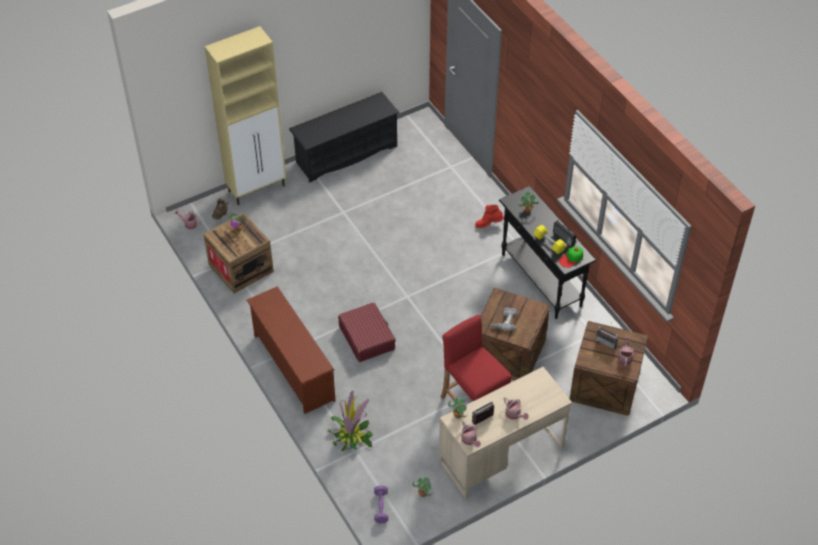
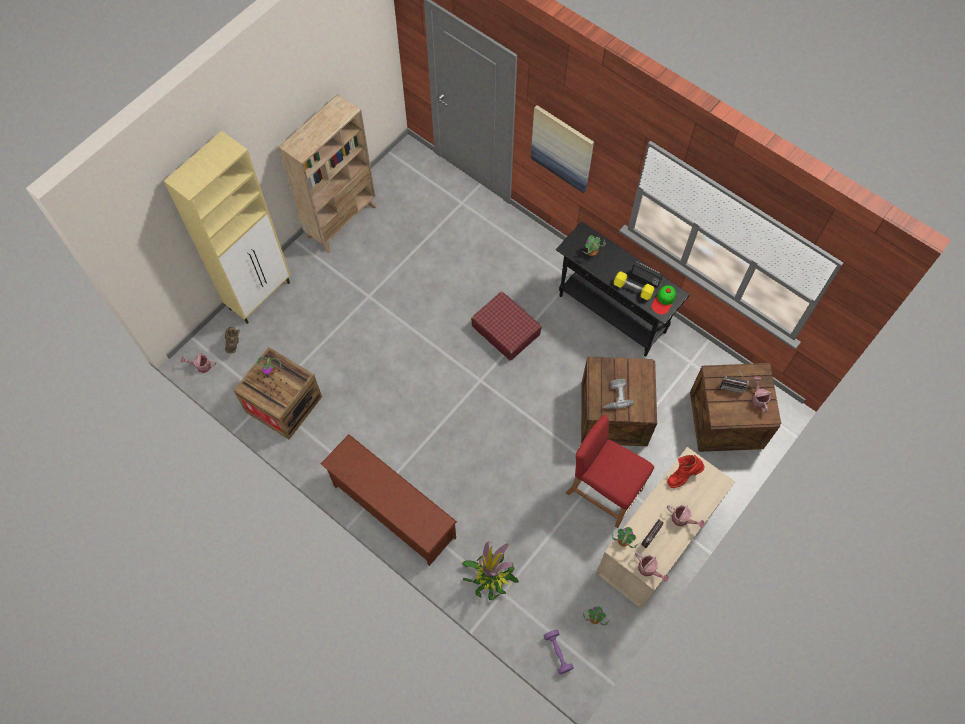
camera: 20 degrees left, 15 degrees up
black shoe rack [289,92,400,183] -> beige bookcase [279,94,376,253]
red suitcase [338,302,396,362] -> red suitcase moved to [471,291,542,361]
red boot [475,205,504,228] -> red boot moved to [667,455,705,488]
none -> picture [531,105,594,193]

